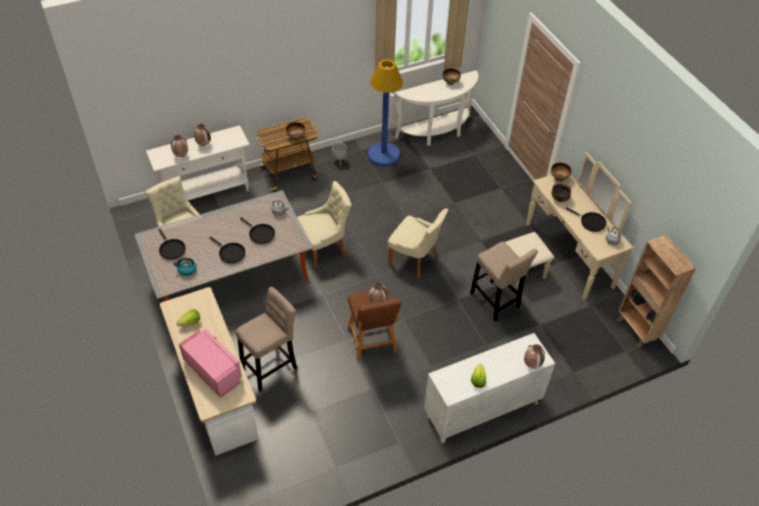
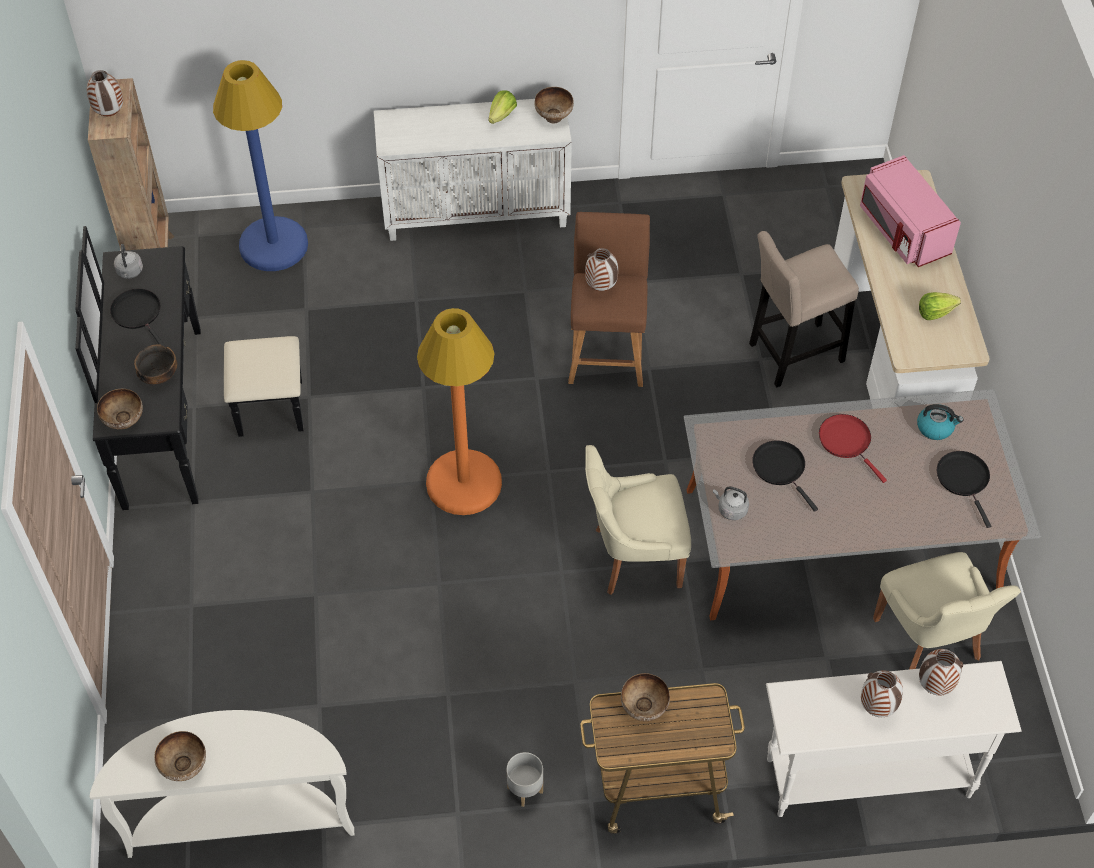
camera: 160 degrees left, 5 degrees up
black frying pan [209,237,245,263] -> red frying pan [819,414,887,483]
blue floor lamp [368,59,403,166] -> blue floor lamp moved to [213,60,308,271]
beige chair [388,208,448,279] -> orange floor lamp [417,308,502,515]
beige stool [470,241,538,322] -> none
beige dresser [505,152,633,300] -> black dresser [75,226,304,511]
vase [524,344,545,369] -> vase moved to [87,70,123,116]
none -> bowl [534,87,574,123]

